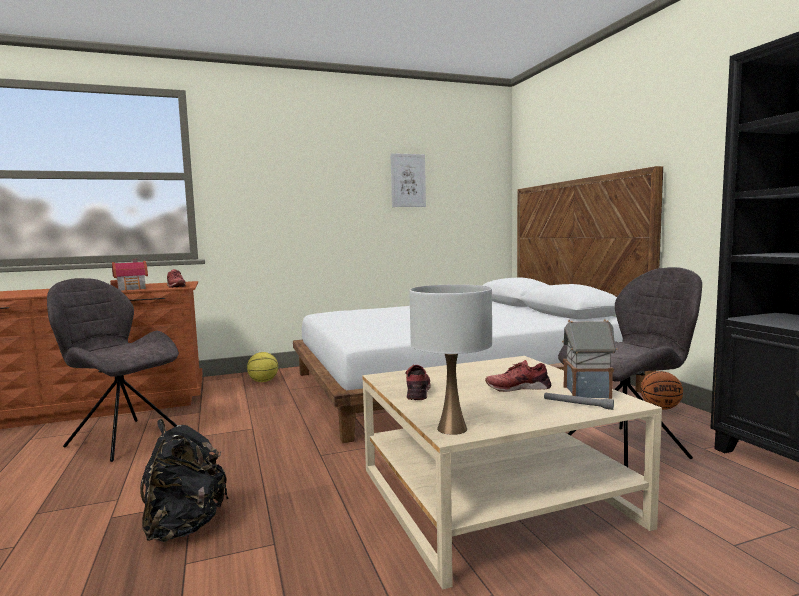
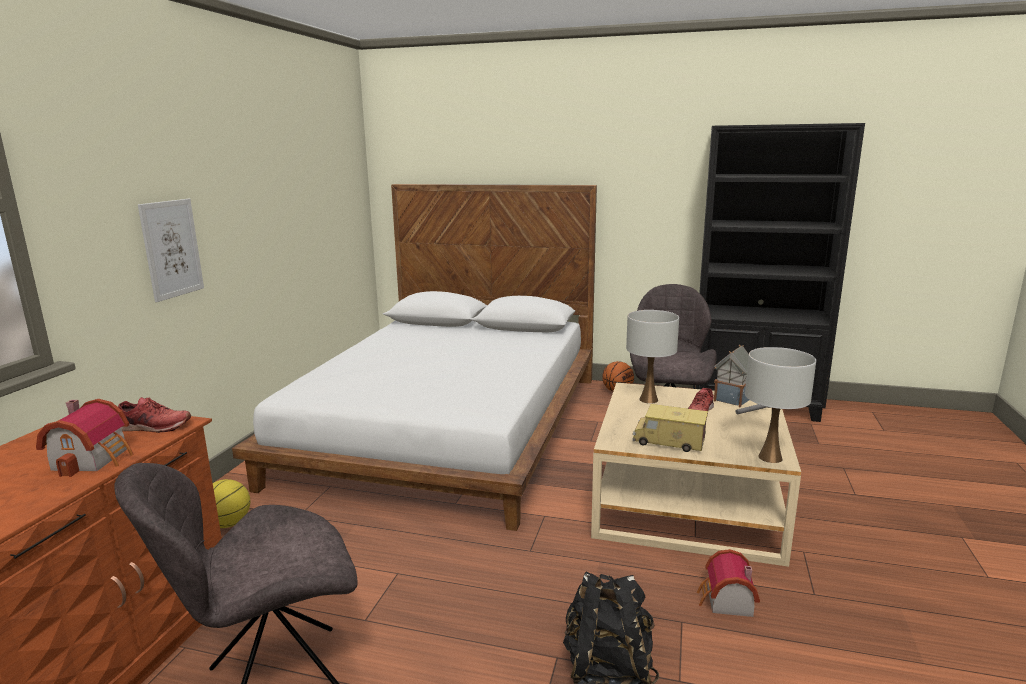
camera: 55 degrees left, 10 degrees up
picture [391,153,426,207] -> picture moved to [138,199,204,302]
red shoe [405,364,431,400] -> toy truck [632,404,708,452]
none -> white table lamp [626,310,679,404]
none -> toy house [697,549,760,617]

